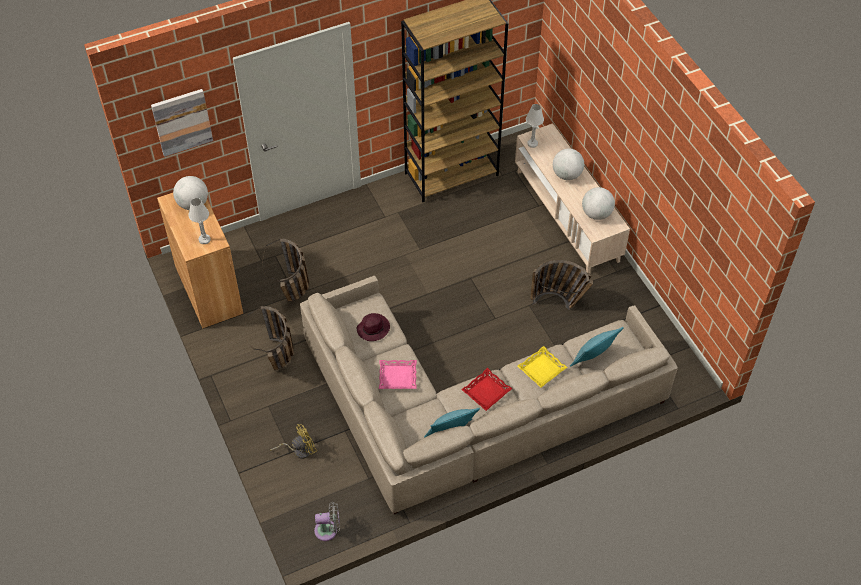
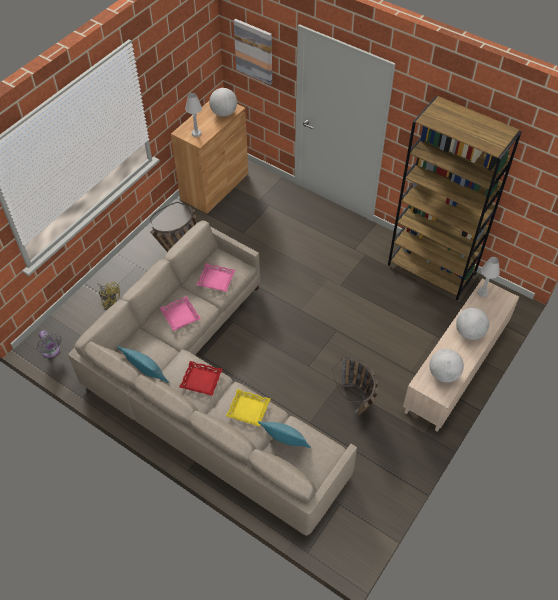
camera: 60 degrees right, 0 degrees up
basket [262,239,309,302] -> none
purple hat [357,313,390,341] -> pink tray [196,263,235,292]

